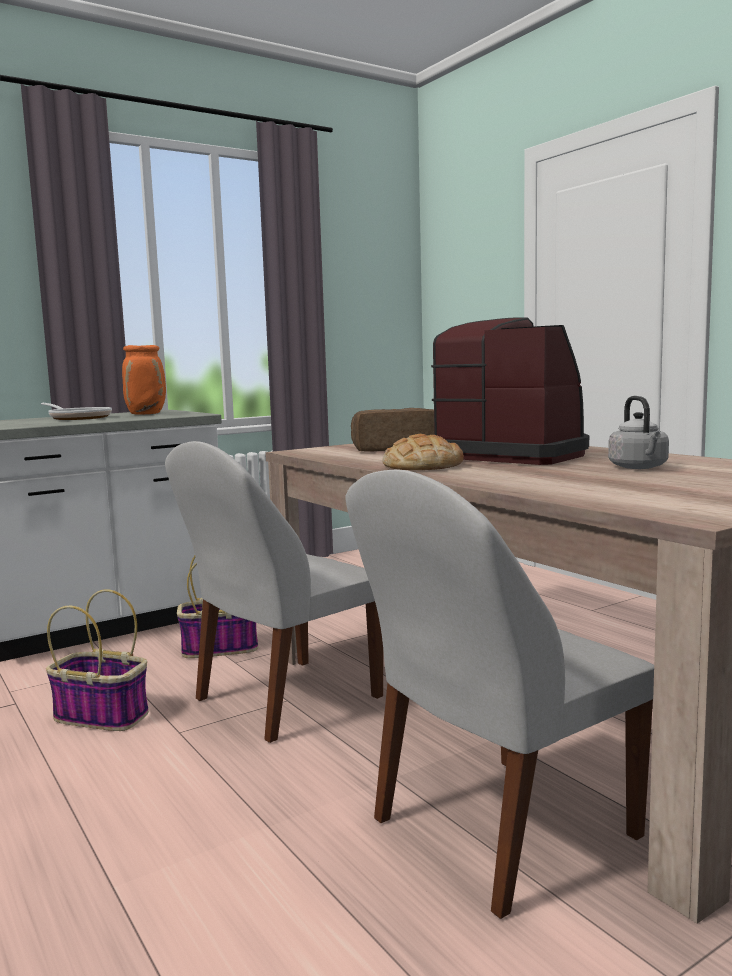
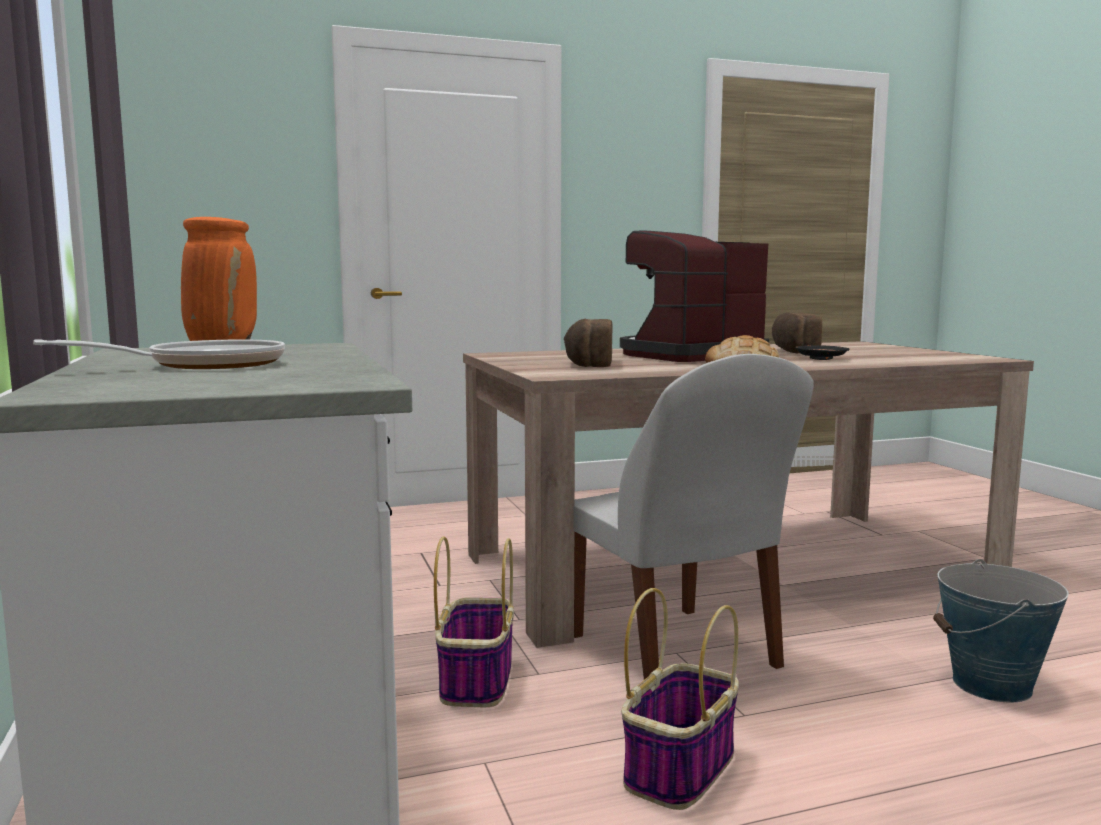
camera: 75 degrees left, 0 degrees up
white chair [346,470,654,919] -> none
grey kettle [608,396,669,469] -> bread [772,312,822,353]
none -> black plate [795,346,849,360]
none -> bucket [933,559,1069,703]

